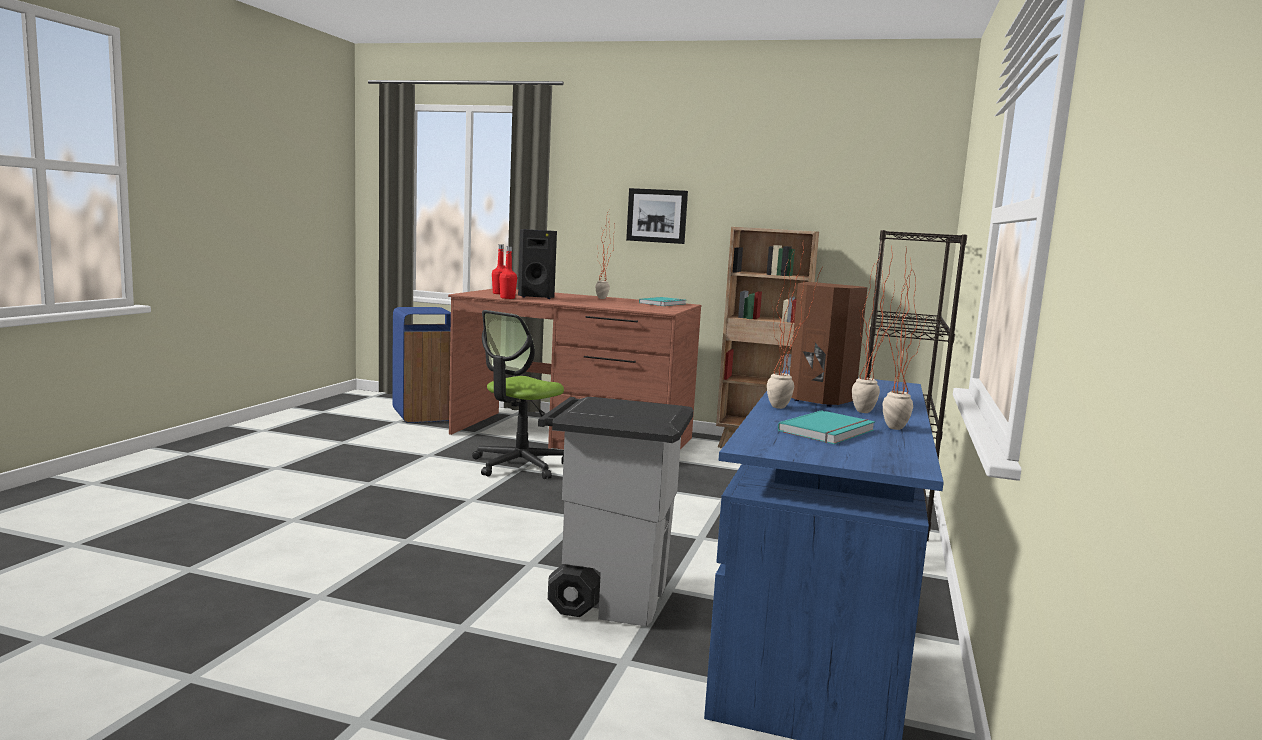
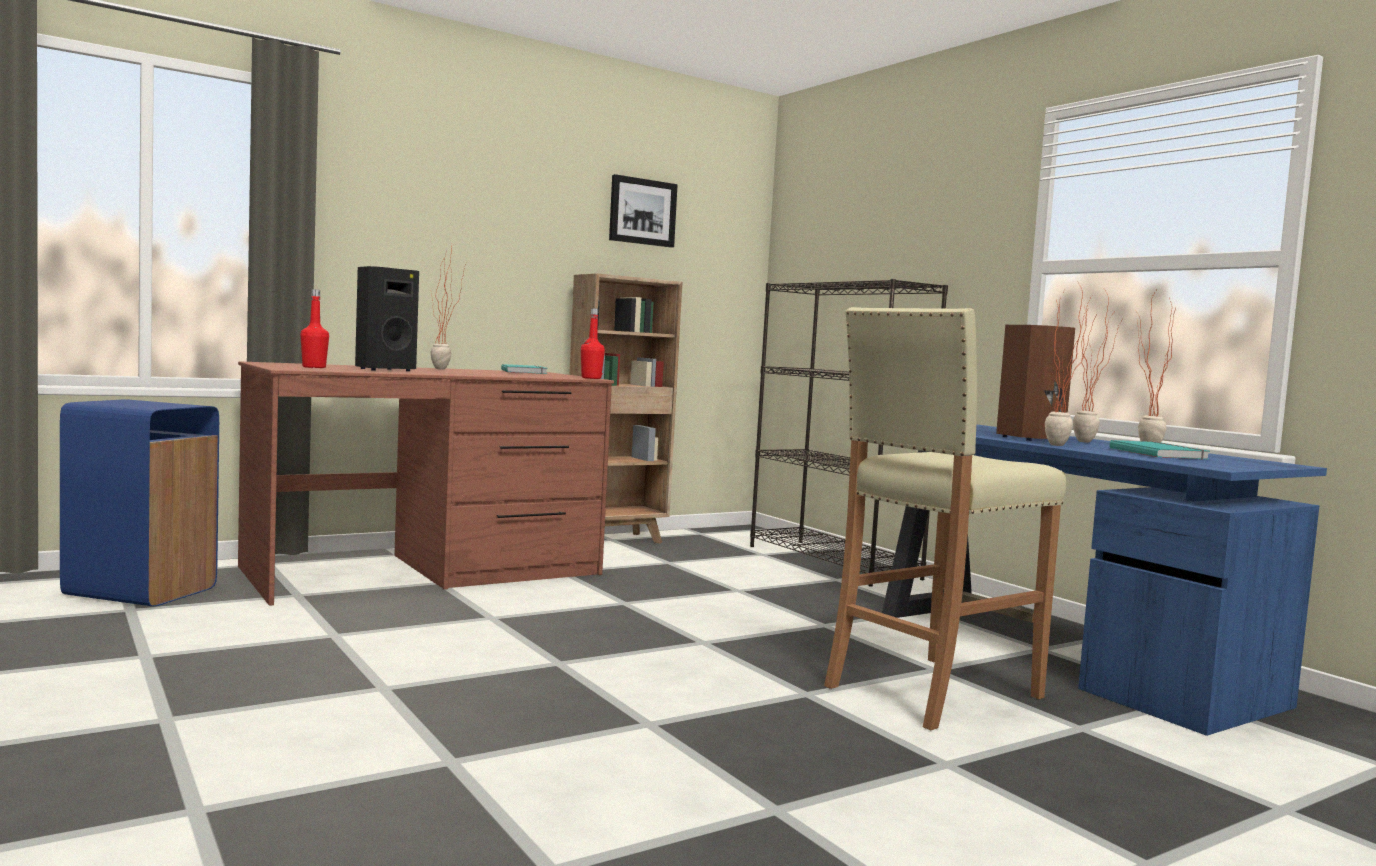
camera: 50 degrees left, 5 degrees down
office chair [472,310,564,479] -> none
red bottle [499,246,517,299] -> red bottle moved to [581,308,605,379]
grey trash can [538,397,693,627] -> beige stool [824,307,1066,730]
picture [626,188,688,244] -> picture moved to [609,174,678,248]

